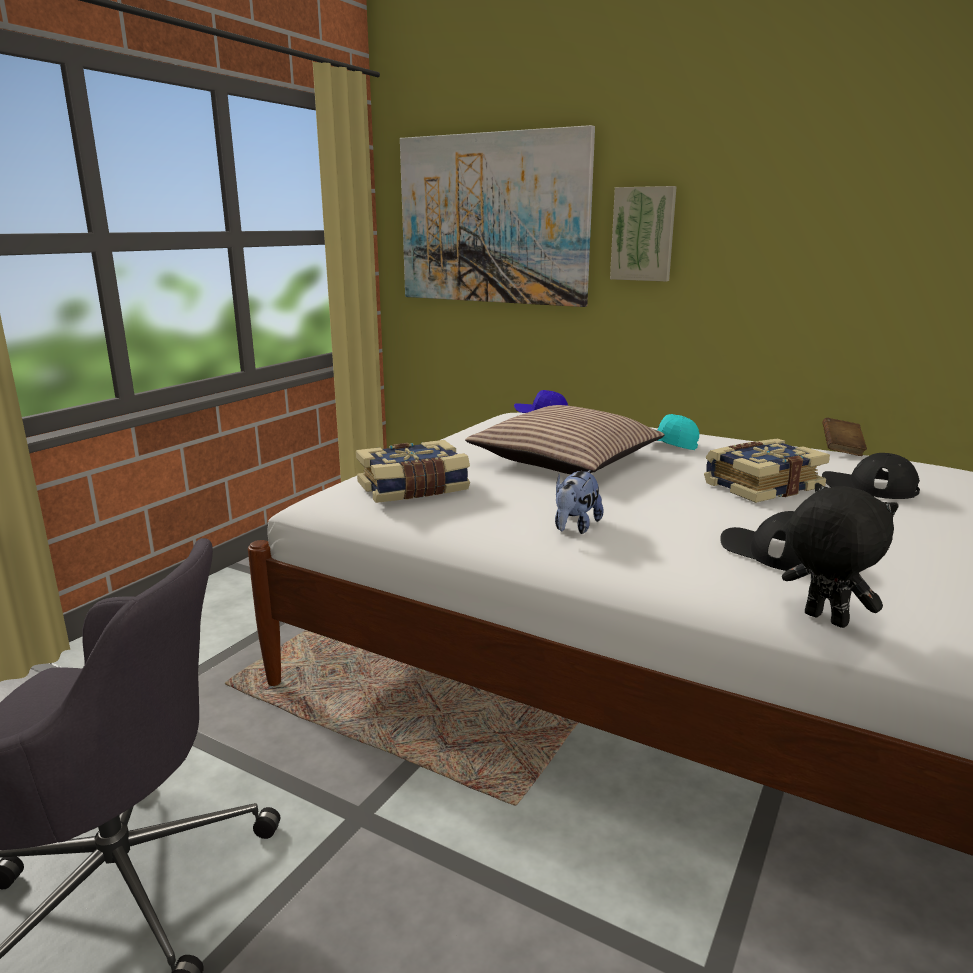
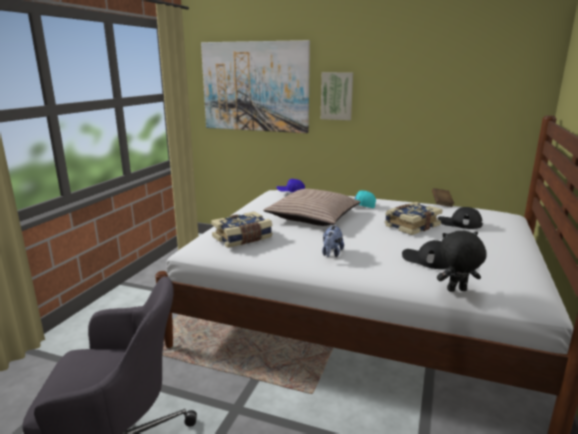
camera: 10 degrees left, 0 degrees up
black plush toy [782,483,899,628] -> black plush toy turned 45 degrees counterclockwise [437,231,487,292]

